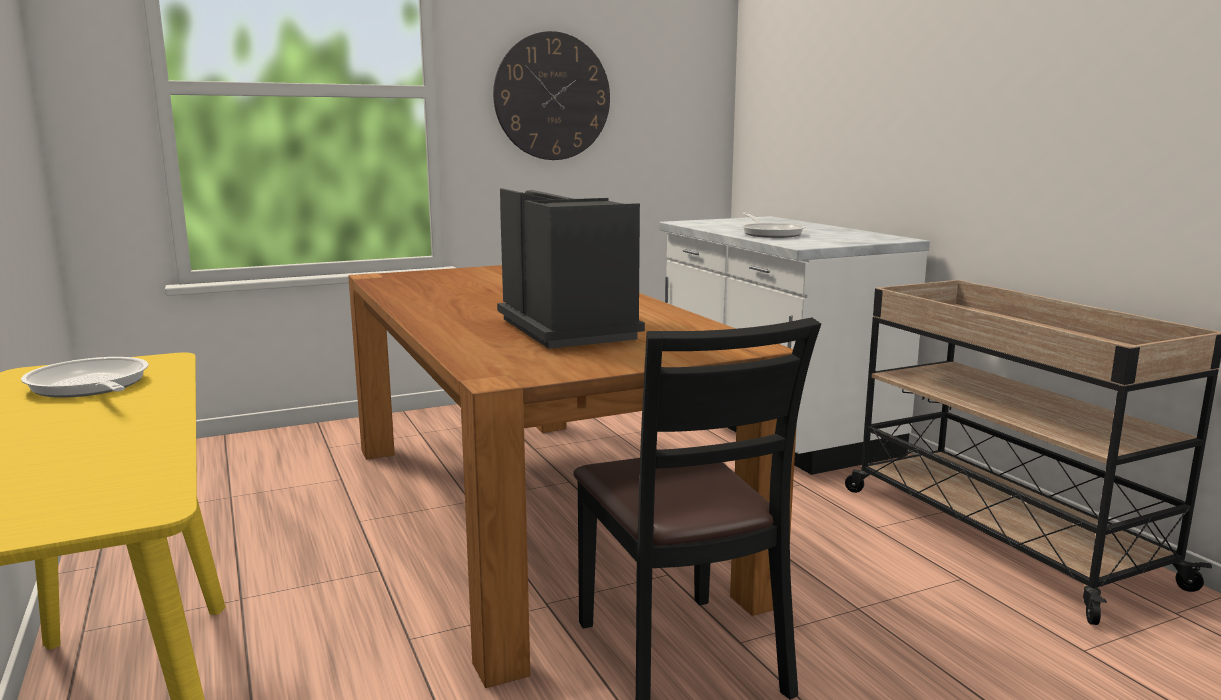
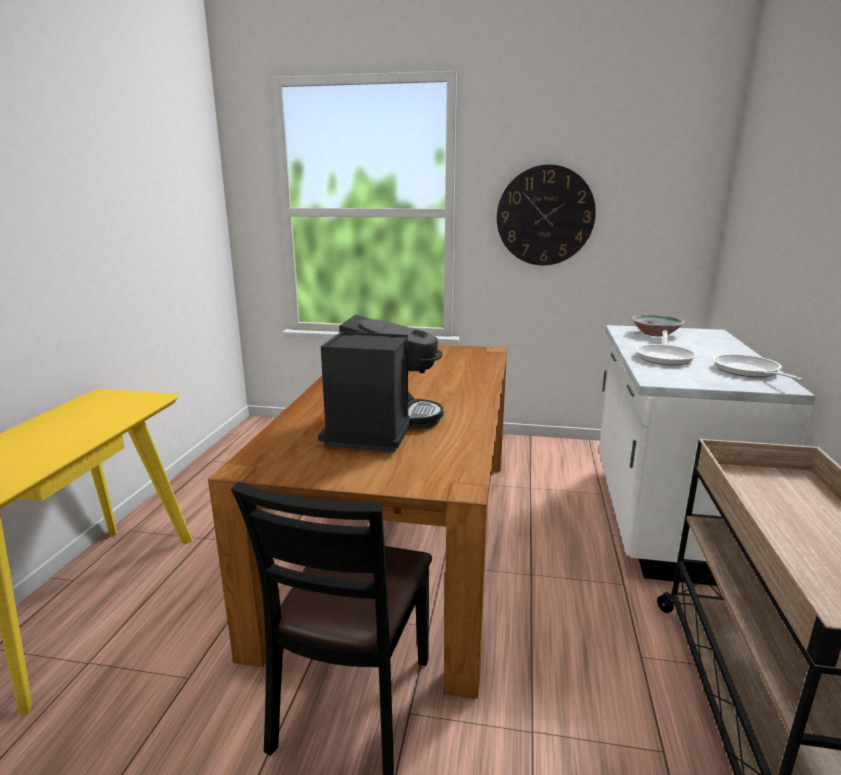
camera: 35 degrees right, 5 degrees up
frying pan [21,357,149,398] -> frying pan moved to [712,354,804,381]
none -> bowl [631,315,685,337]

